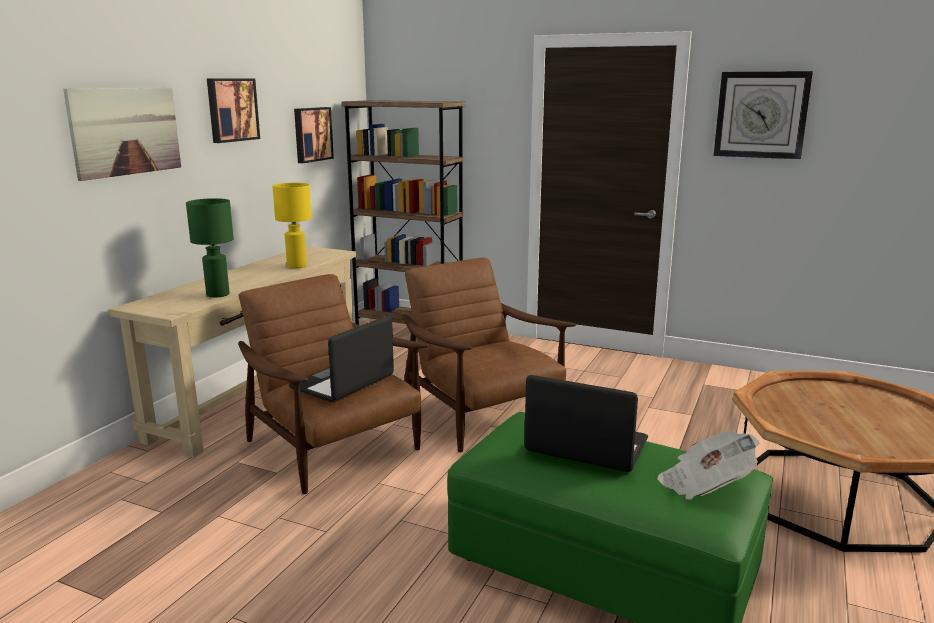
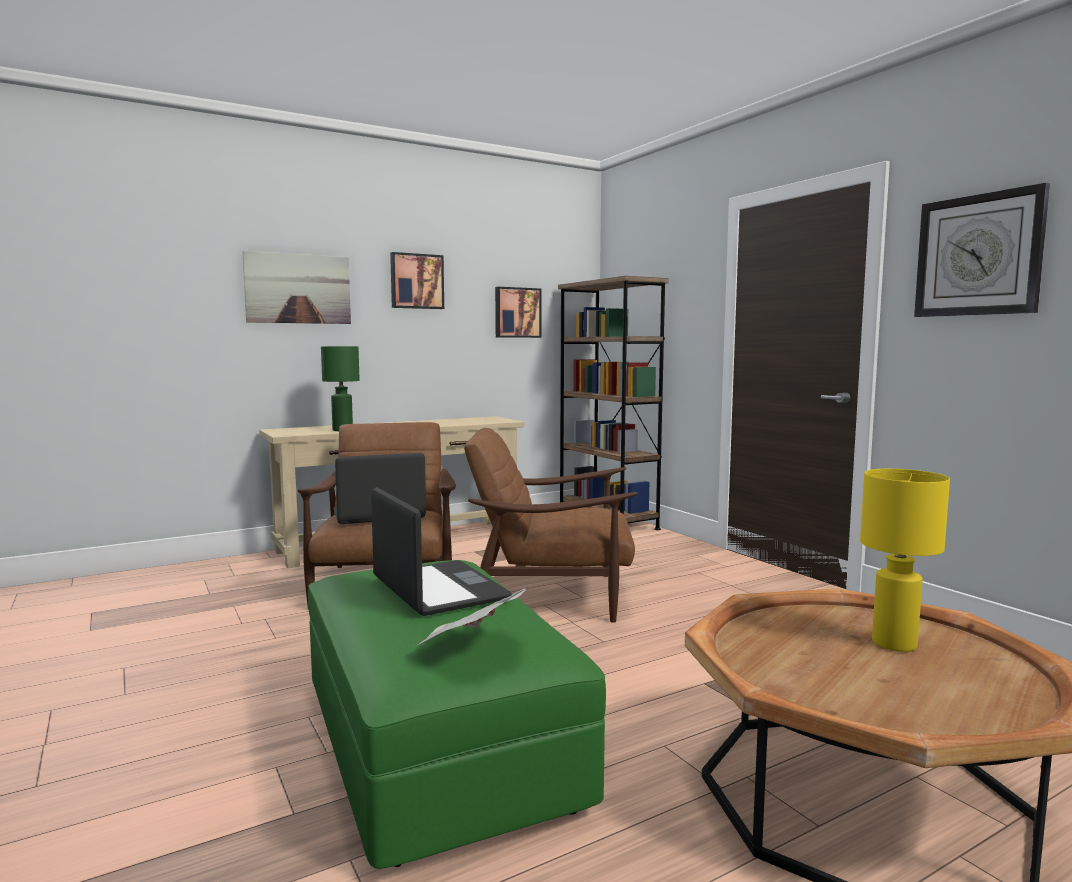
camera: 35 degrees right, 10 degrees down
yellow table lamp [272,183,312,269] -> yellow table lamp moved to [860,469,950,652]
brown armchair [402,258,576,452] -> brown armchair turned 90 degrees counterclockwise [464,428,638,623]

